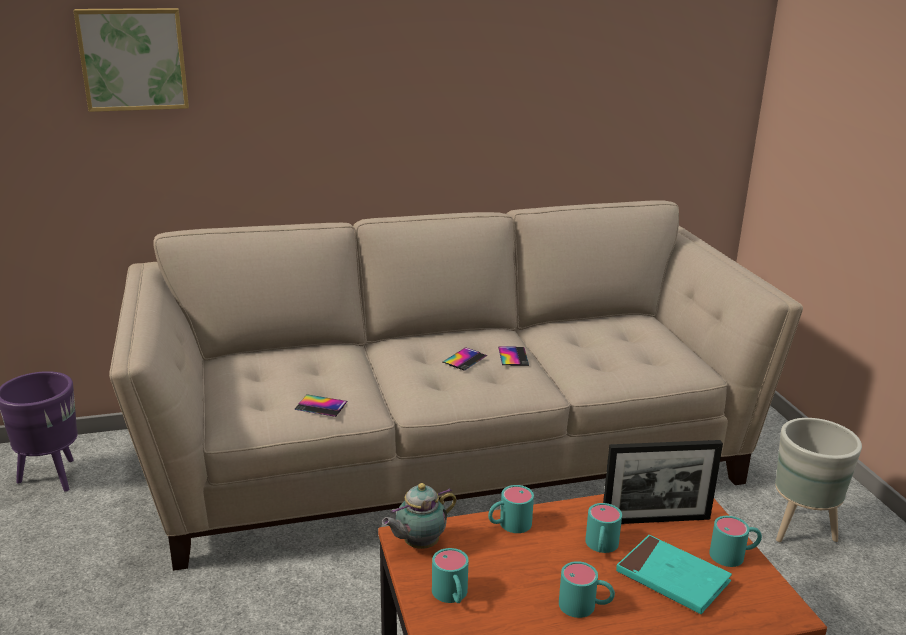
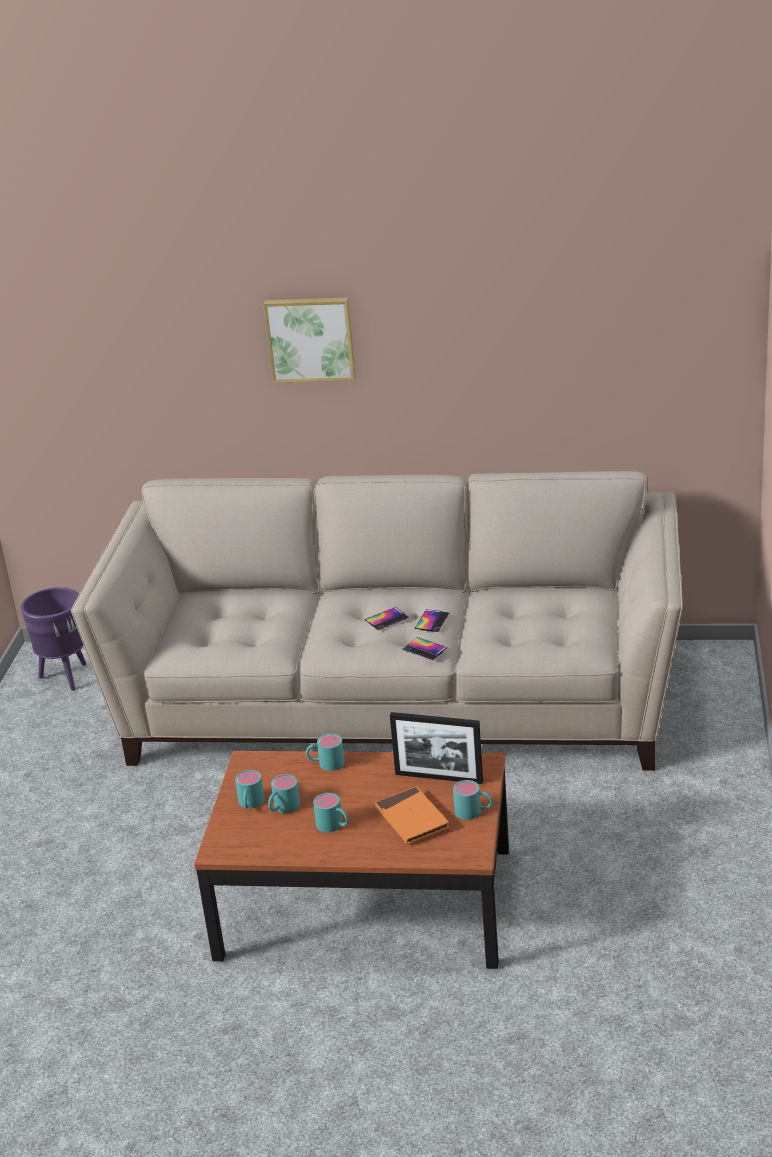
camera: 25 degrees right, 5 degrees up
picture [73,8,189,112] -> picture moved to [263,298,356,383]
phone [294,394,347,417] -> phone moved to [402,637,448,660]
teapot [382,483,457,549] -> none
turquoise mug [585,503,622,553] -> turquoise mug moved to [268,774,300,813]
turquoise book [616,535,732,614] -> orange book [375,786,450,845]
grey planter [775,418,862,542] -> none

